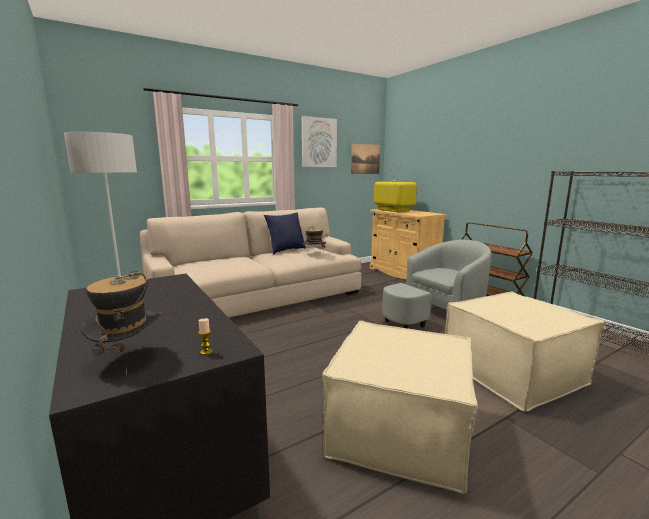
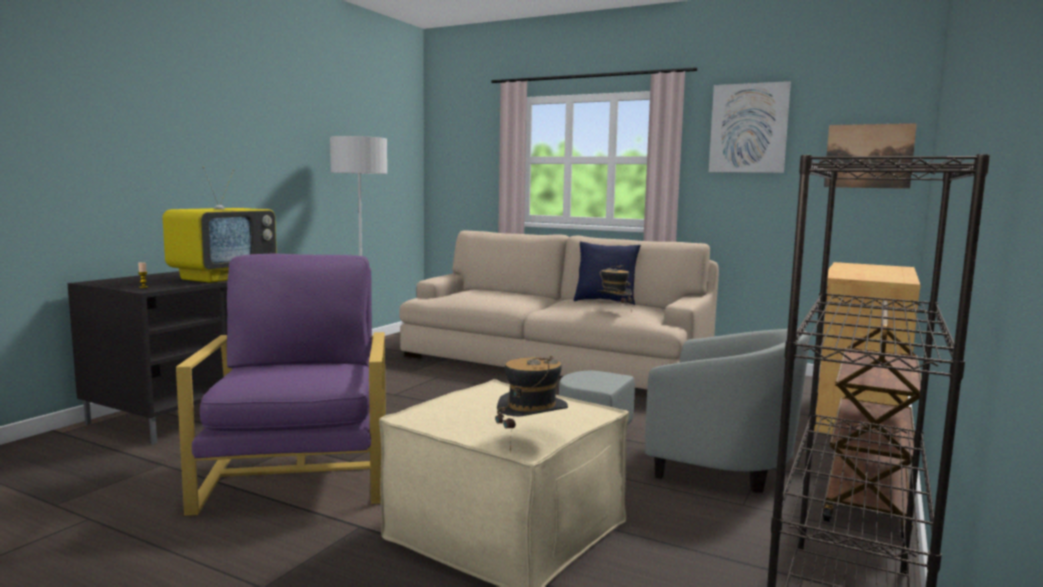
camera: 60 degrees right, 5 degrees down
hat [81,271,161,376] -> hat moved to [495,356,568,452]
beige ottoman [322,321,478,494] -> purple armchair [176,253,386,516]
television [374,164,417,212] -> television moved to [163,166,277,283]

